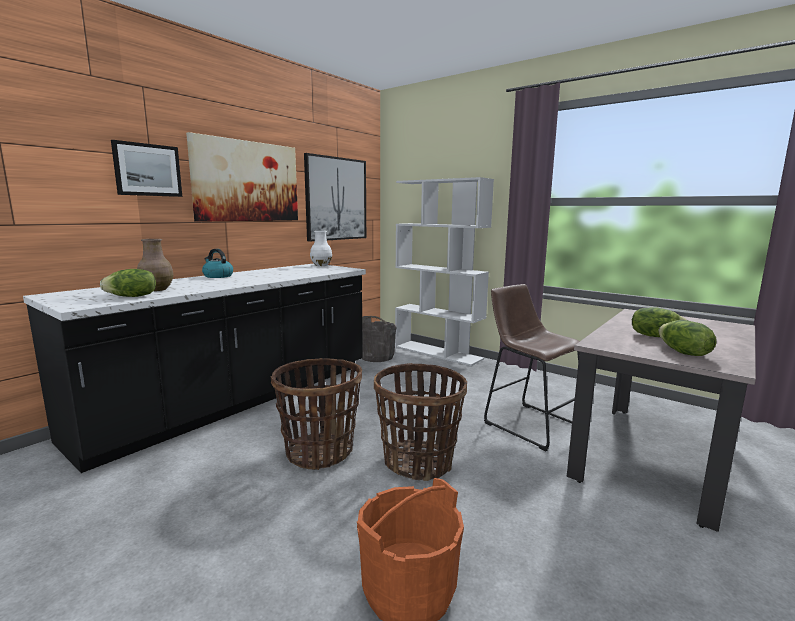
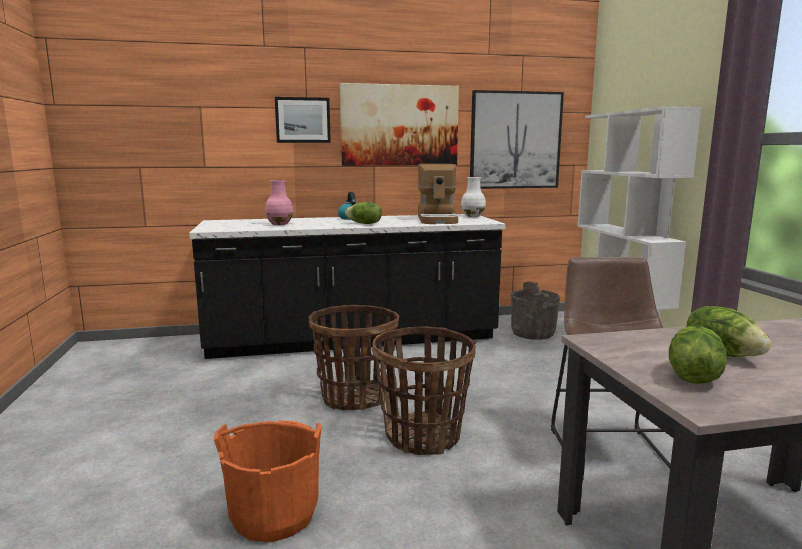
camera: 40 degrees right, 0 degrees up
lettuce [100,269,156,297] -> lettuce moved to [345,202,382,224]
brown vase [137,239,174,291] -> pink vase [265,180,293,225]
none -> coffee machine [418,164,458,224]

